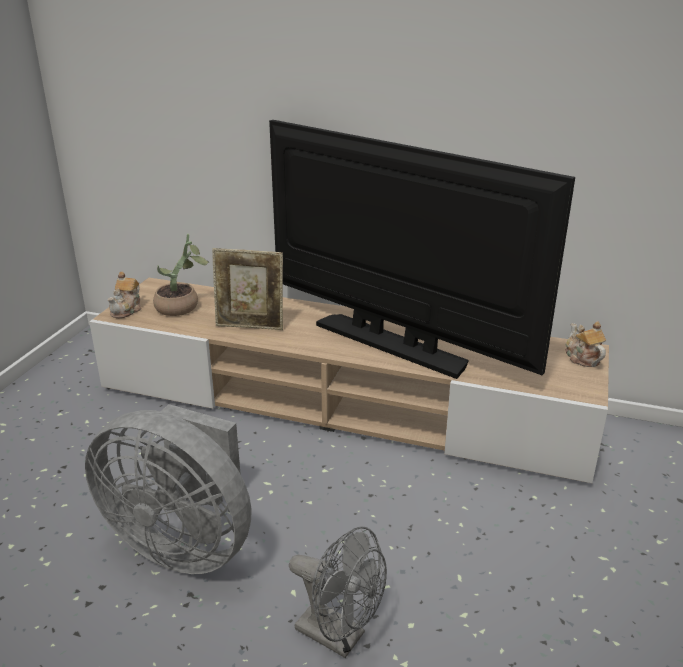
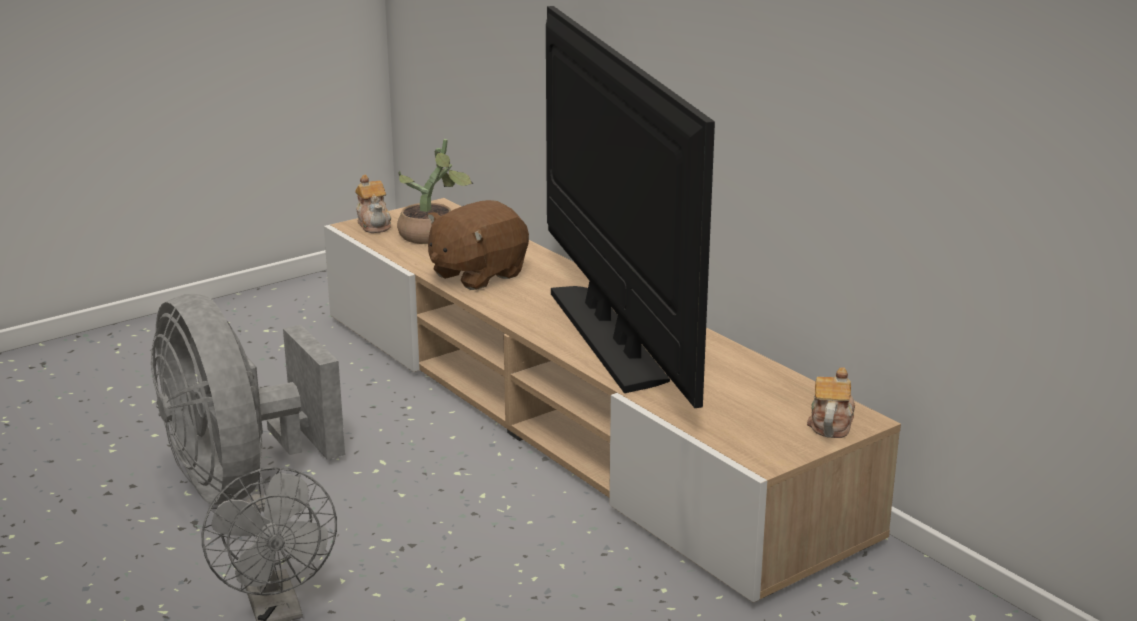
camera: 35 degrees right, 5 degrees down
teapot [107,272,141,318] -> teapot turned 75 degrees counterclockwise [355,175,391,233]
picture frame [212,248,283,330] -> brown plush toy [427,200,529,290]

